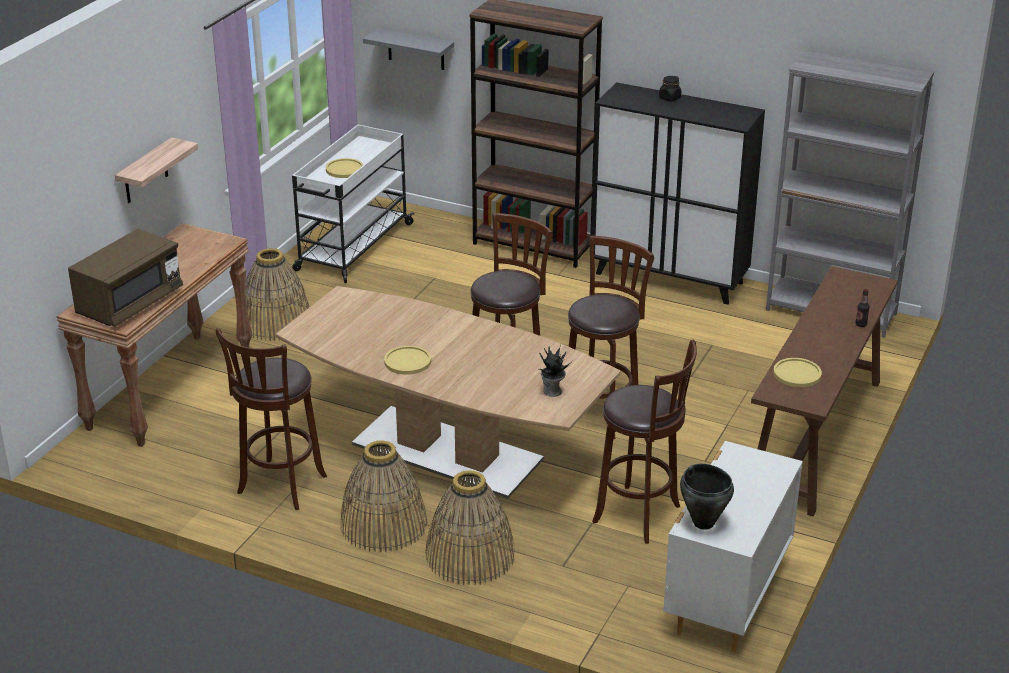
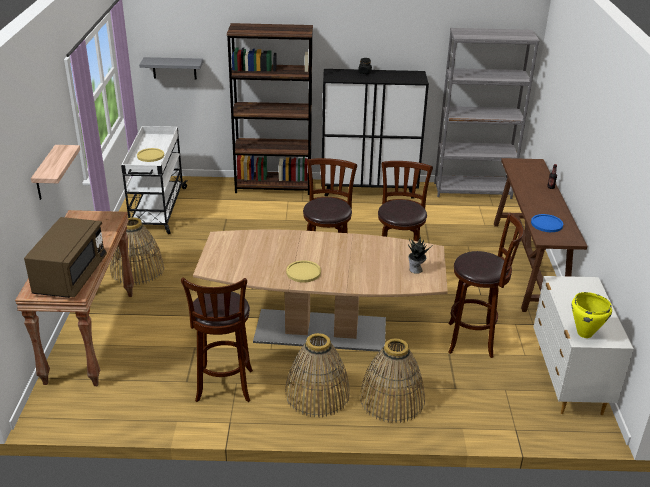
camera: 25 degrees left, 0 degrees up
black cooking pot [680,464,734,530] -> yellow cooking pot [572,292,612,338]
yellow plate [773,358,822,387] -> blue plate [531,214,563,232]

